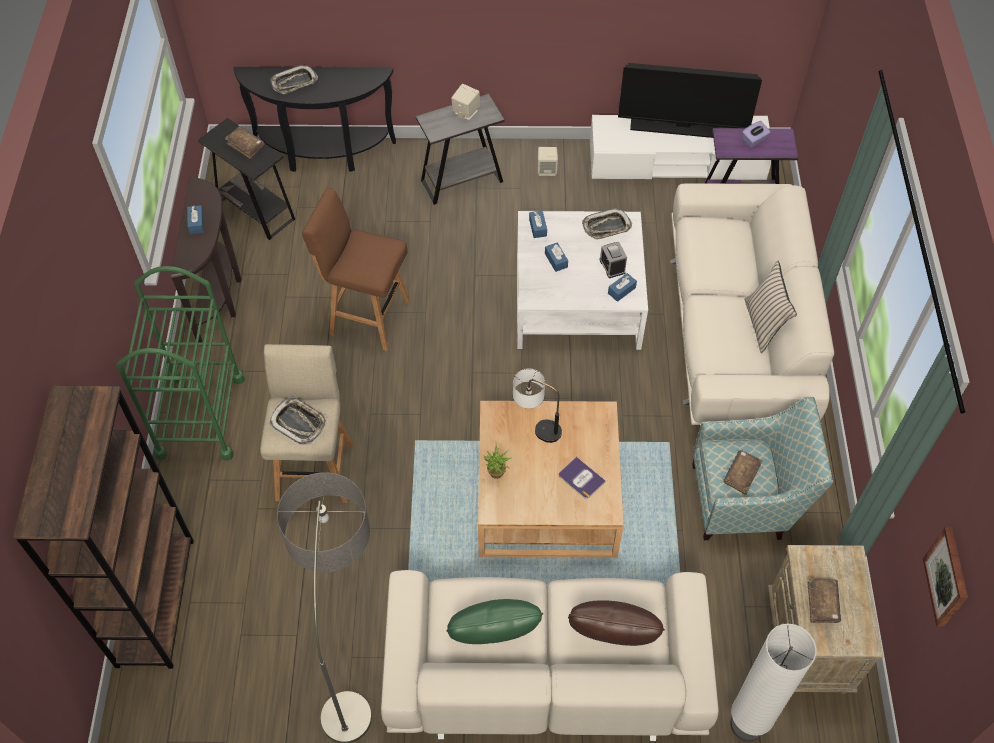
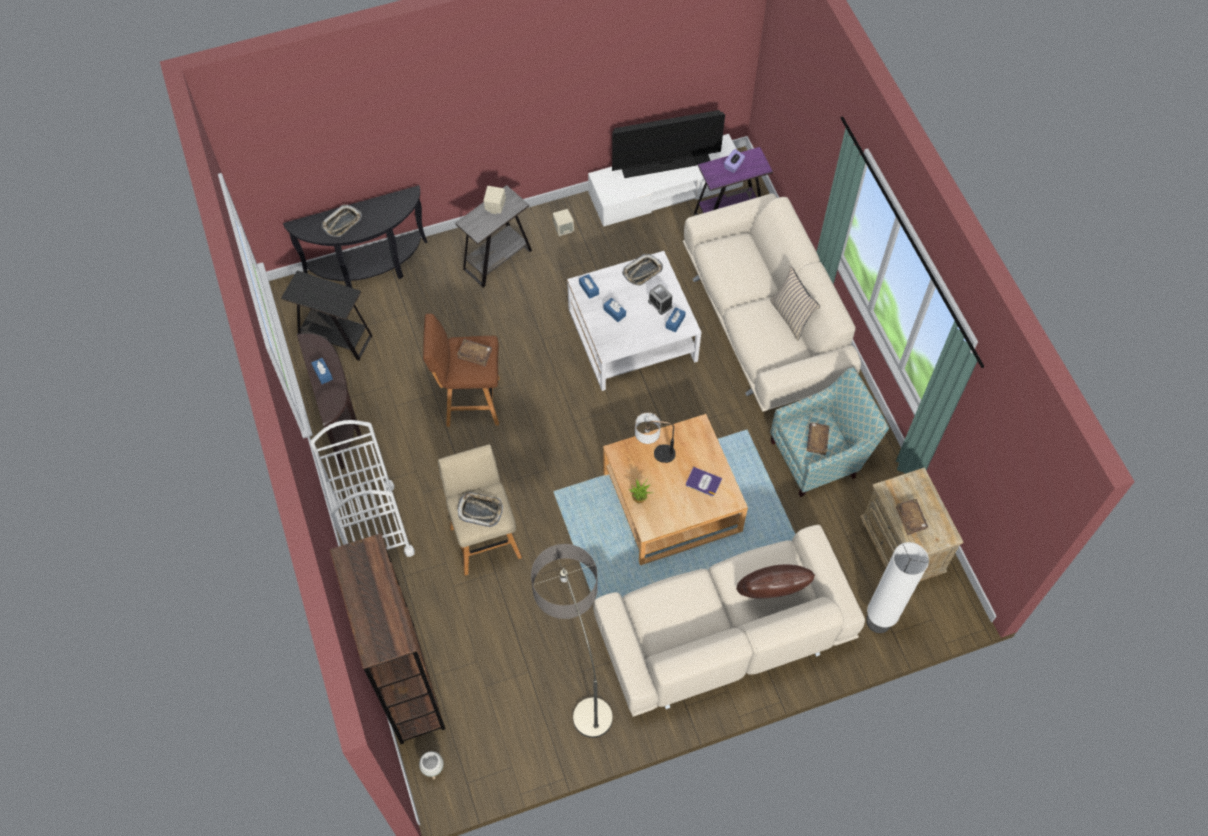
camera: 20 degrees left, 5 degrees up
green cart [116,266,245,461] -> white cart [310,420,415,557]
brown book [225,126,264,159] -> brown book moved to [457,339,492,366]
green pillow [446,599,543,644] -> none
picture [923,527,968,627] -> none
none -> white planter [419,751,444,779]

